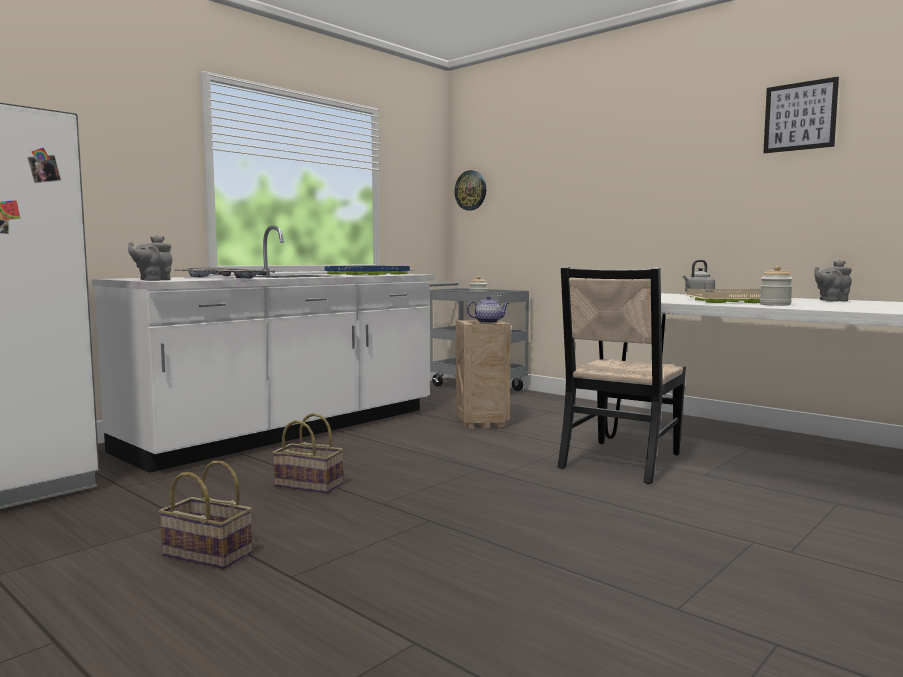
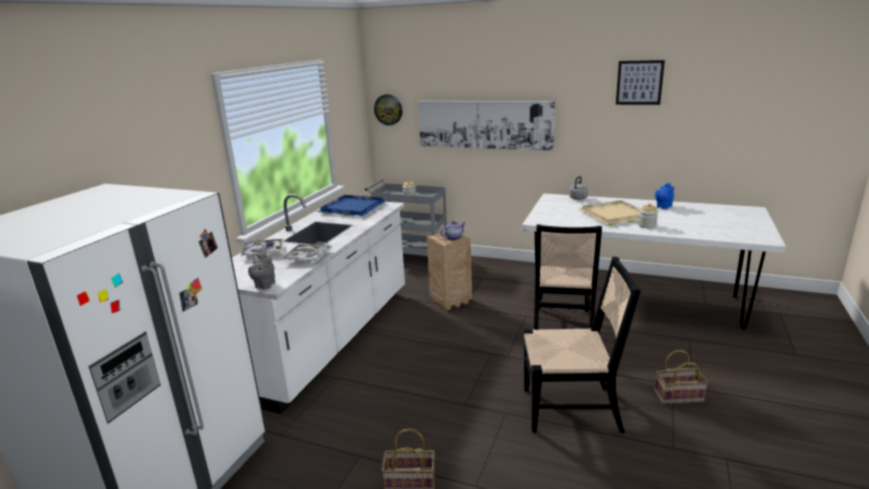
camera: 20 degrees left, 15 degrees up
basket [272,413,343,493] -> basket moved to [654,350,708,405]
grey teapot [814,260,852,302] -> blue teapot [655,183,674,209]
none -> picture [418,101,555,151]
none -> chair [524,257,641,433]

